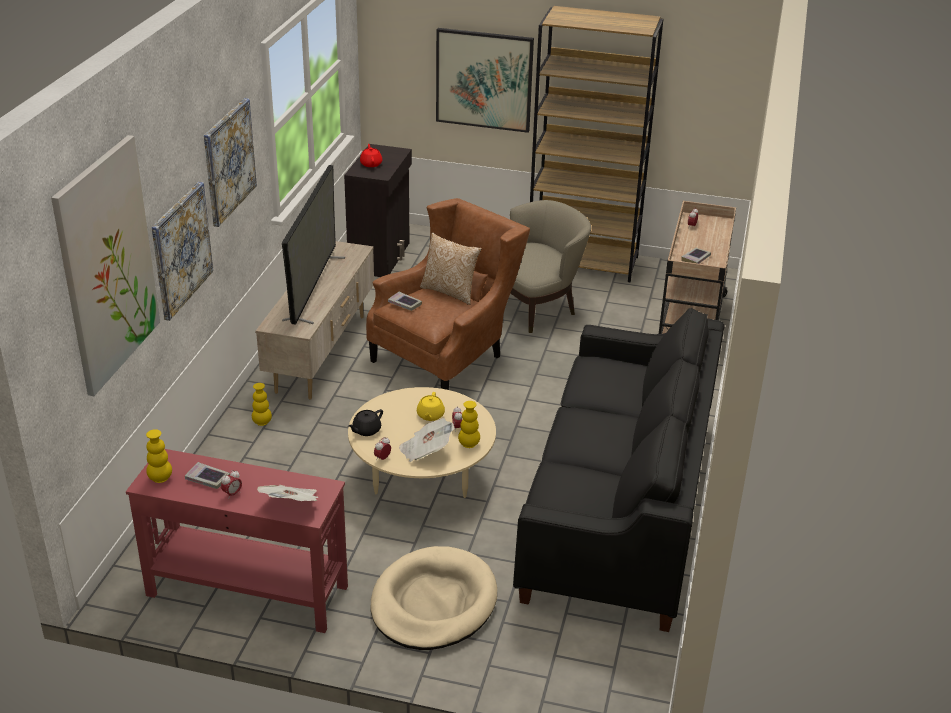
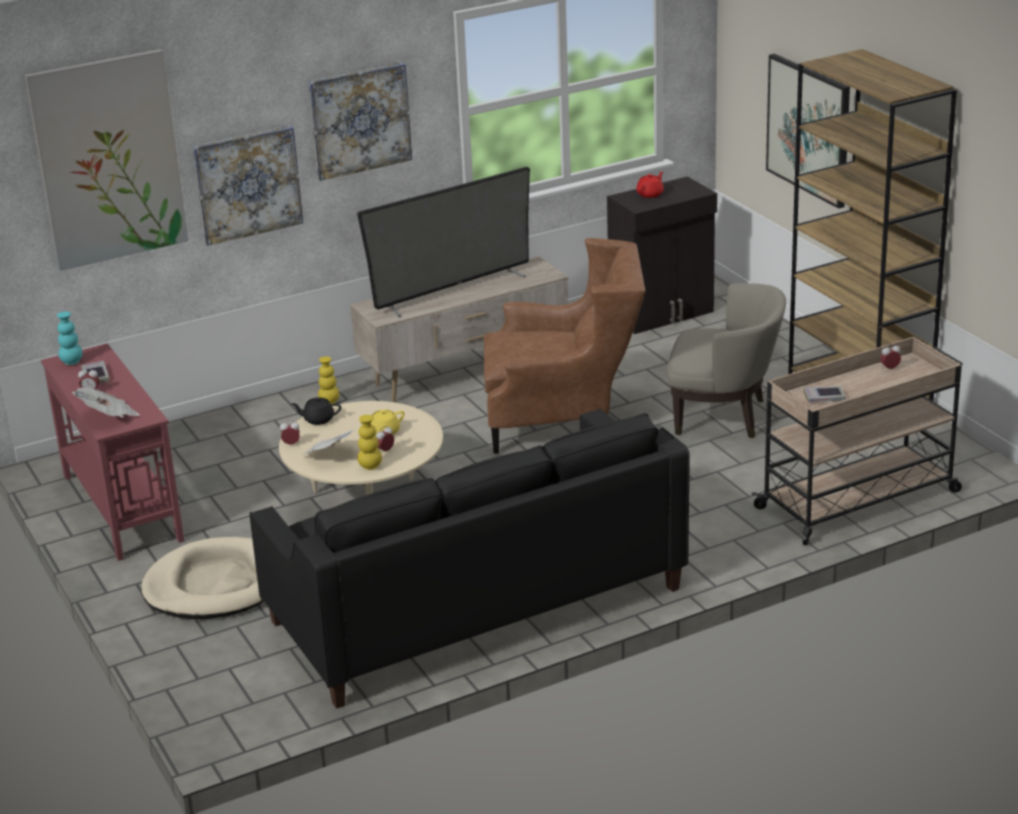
camera: 50 degrees right, 5 degrees down
yellow vase [146,429,172,483] -> turquoise vase [57,311,83,365]
book [388,292,422,311] -> none
pillow [420,233,482,305] -> none

